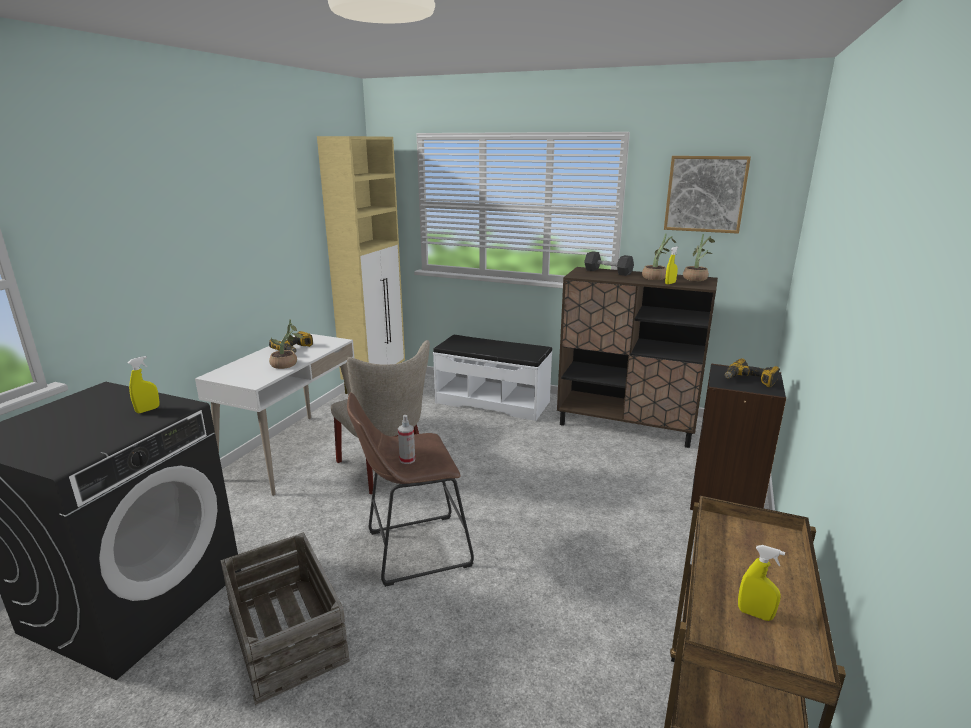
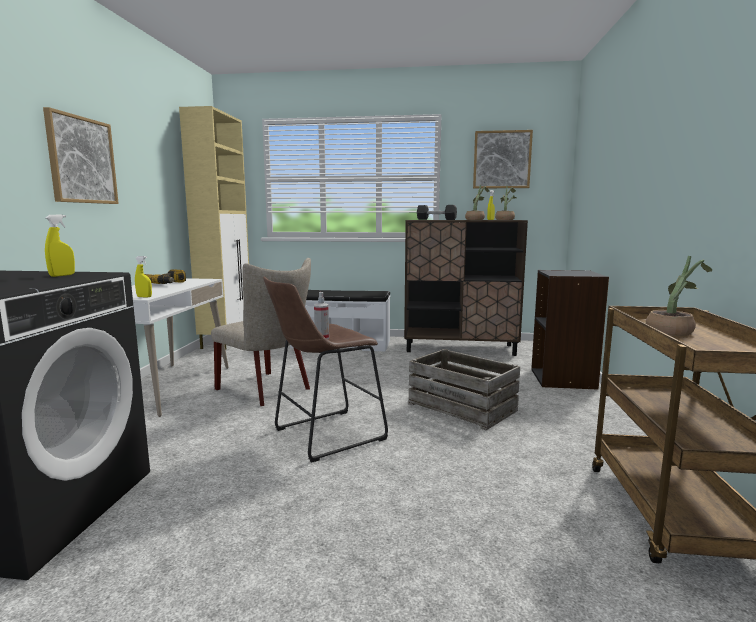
camera: 15 degrees left, 10 degrees down
crate [220,532,350,705] -> crate moved to [408,349,520,430]
potted plant [269,319,304,369] -> potted plant moved to [646,256,712,336]
power drill [725,358,780,387] -> none
yellow spray bottle [738,545,785,621] -> yellow spray bottle moved to [135,256,152,298]
none -> picture [43,107,119,204]

